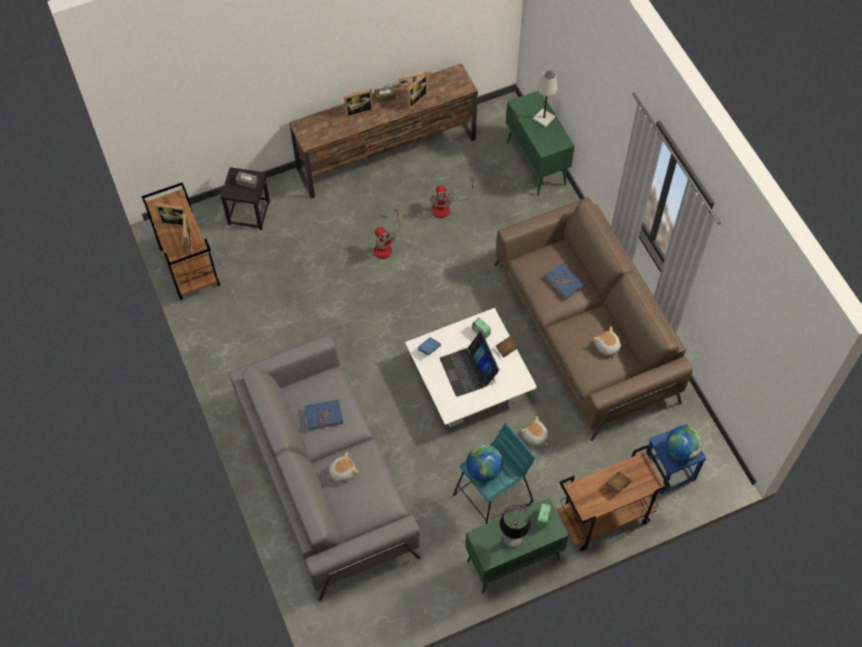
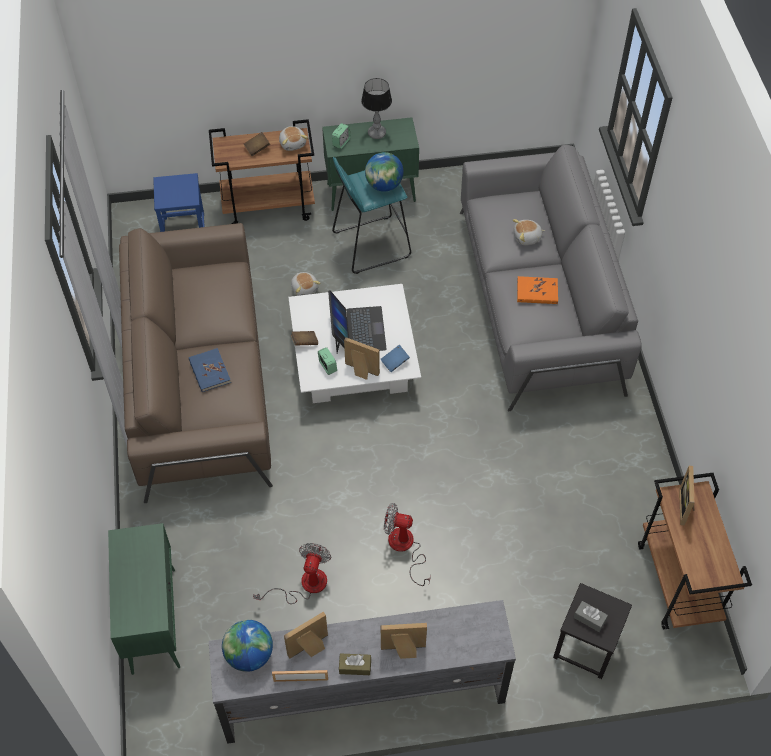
camera: 165 degrees left, 5 degrees down
picture frame [155,203,190,227] -> picture frame moved to [344,337,380,380]
brown tv stand [289,63,478,199] -> grey tv stand [209,600,516,744]
blue book [304,400,343,430] -> orange book [517,276,558,304]
fan [374,206,400,259] -> fan turned 60 degrees counterclockwise [384,503,431,586]
white table lamp [533,70,557,128] -> none
plush toy [593,326,621,356] -> plush toy moved to [279,126,308,151]
globe [666,426,702,462] -> globe moved to [222,620,273,672]

